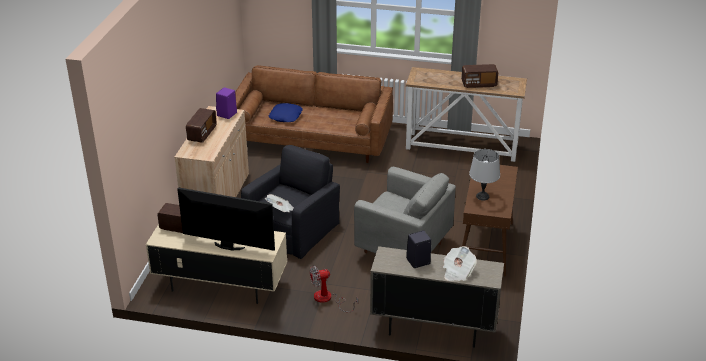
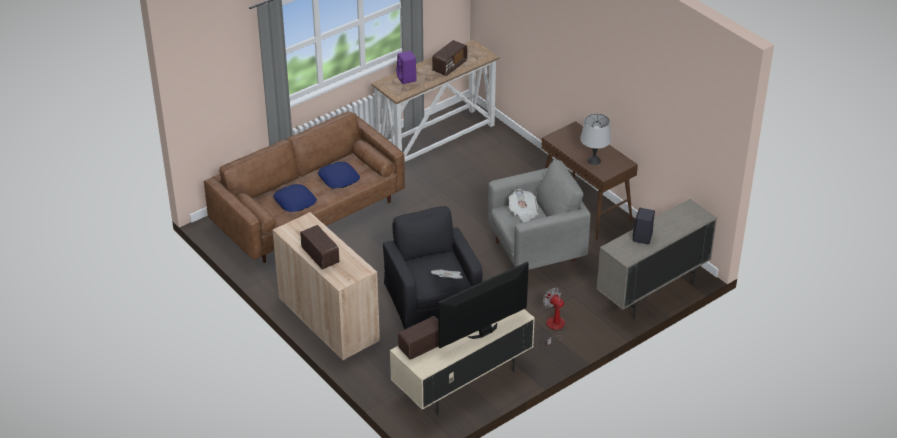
camera: 50 degrees left, 5 degrees up
purple speaker [216,87,237,119] -> purple speaker moved to [396,51,417,84]
fan [310,265,358,312] -> fan turned 120 degrees clockwise [543,288,565,349]
newspaper [443,246,477,281] -> newspaper moved to [509,189,539,222]
none -> blue pillow [318,162,360,189]

